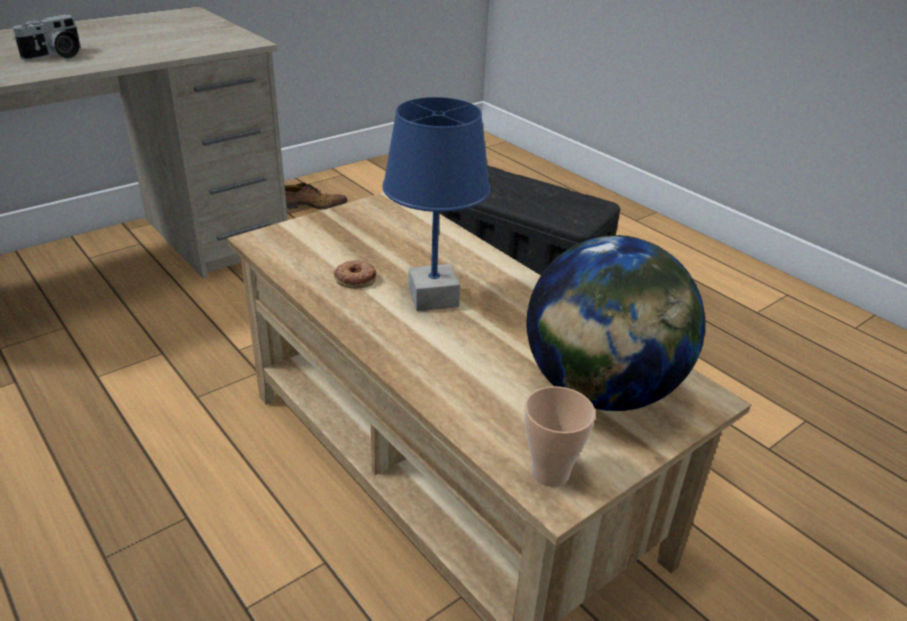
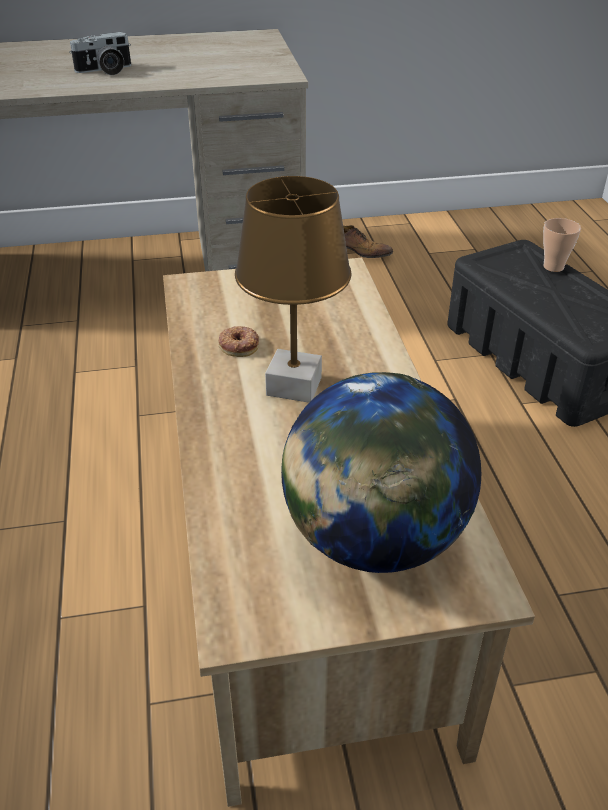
camera: 30 degrees right, 5 degrees up
blue table lamp [382,97,491,311] -> brown table lamp [235,176,351,403]
cup [524,386,595,487] -> cup moved to [543,218,581,272]

